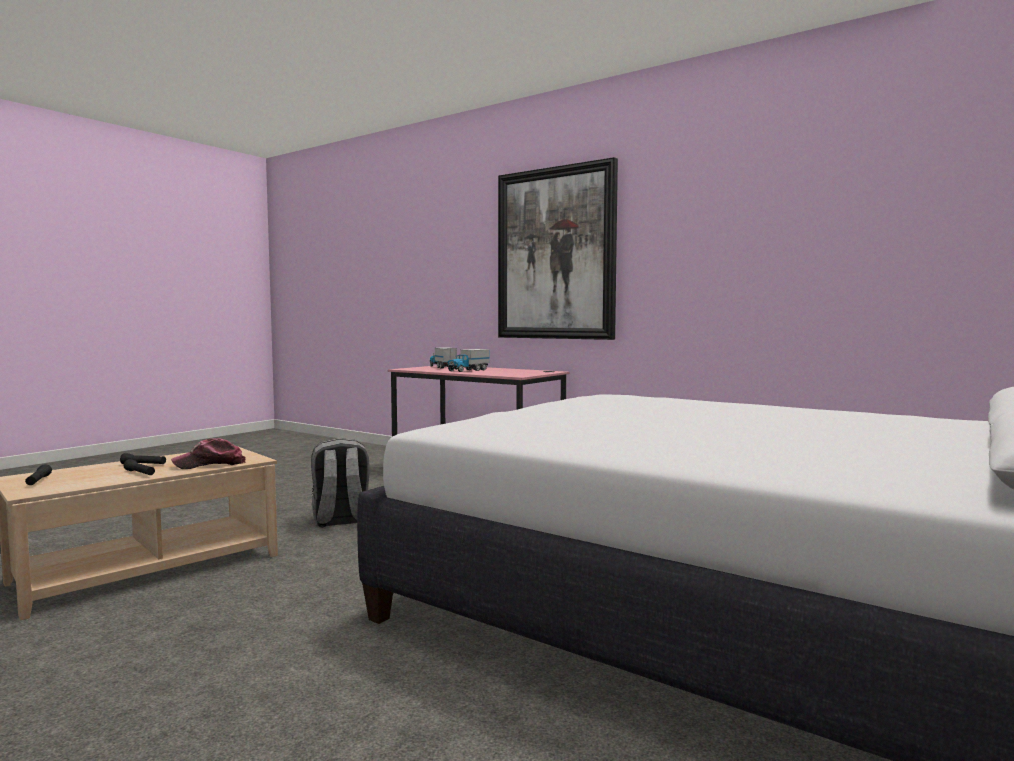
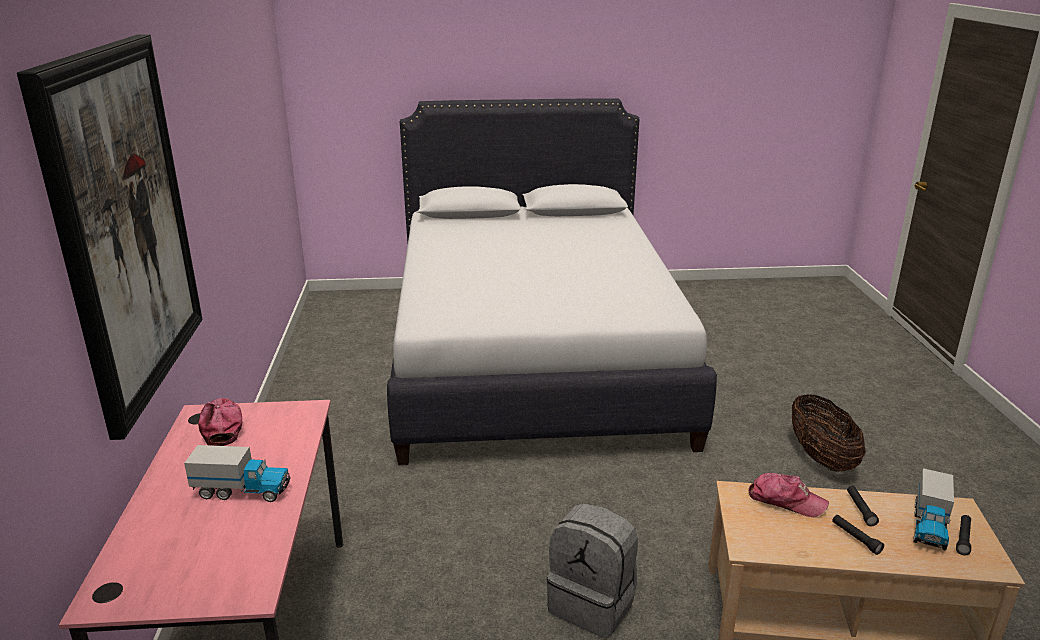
camera: 130 degrees left, 20 degrees up
toy truck [430,347,457,368] -> toy truck moved to [913,468,954,550]
none -> cap [198,398,242,446]
none -> basket [792,394,866,472]

